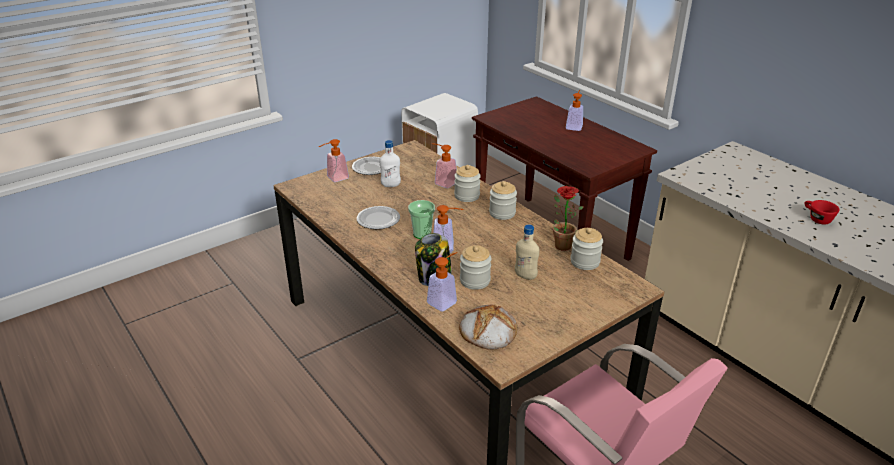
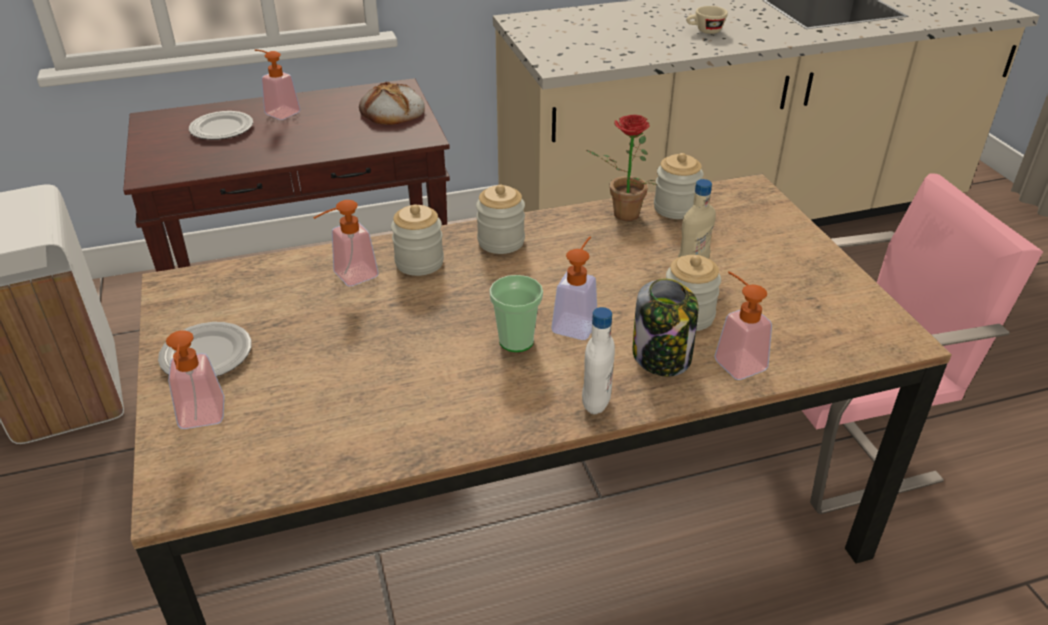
camera: 70 degrees left, 5 degrees up
plate [357,206,400,229] -> plate moved to [189,111,253,140]
white bottle [380,140,401,187] -> white bottle moved to [582,307,615,414]
bread [459,304,517,350] -> bread moved to [359,82,425,125]
red cup [805,200,839,224] -> beige cup [686,6,728,34]

